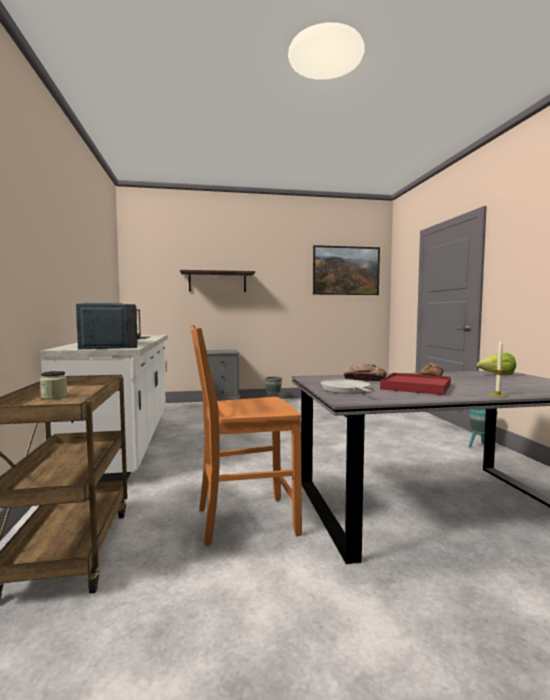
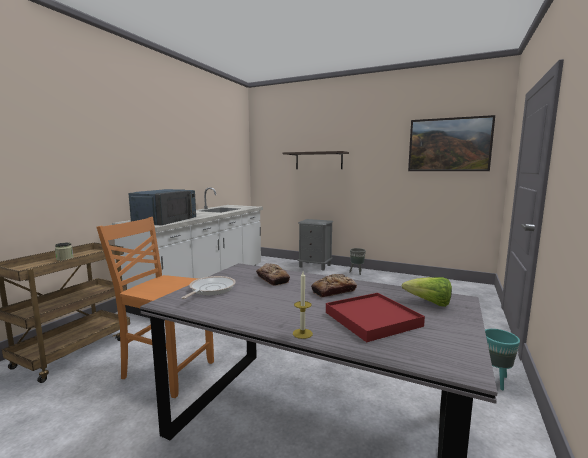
camera: 35 degrees right, 5 degrees up
red tray [380,373,451,395] -> red tray moved to [326,293,425,342]

